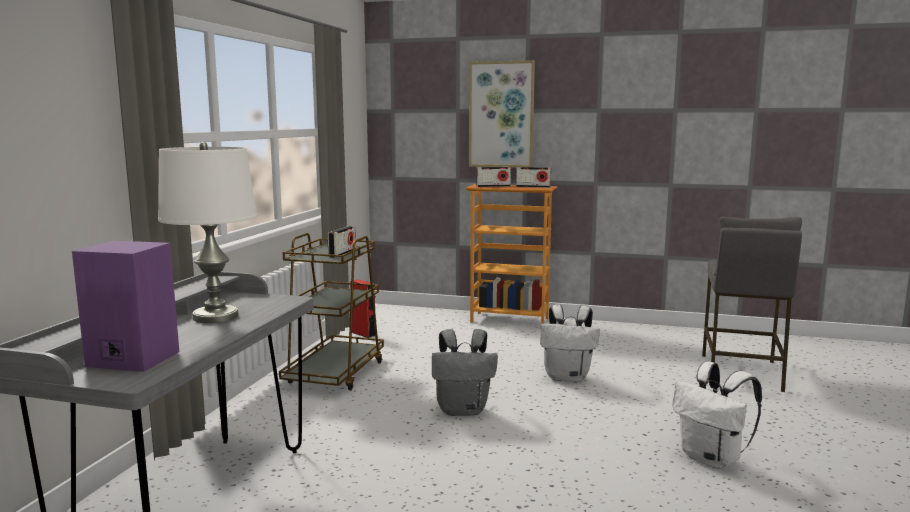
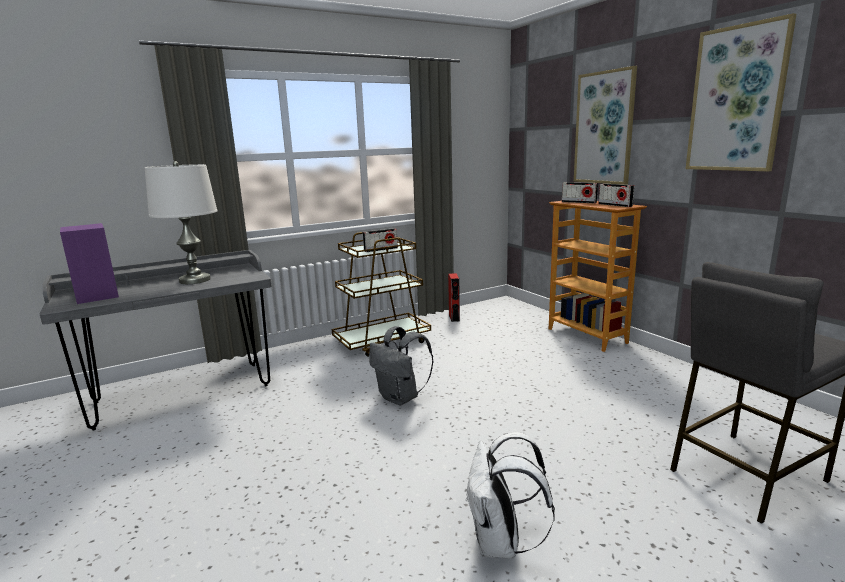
camera: 45 degrees right, 5 degrees up
white backpack [540,305,600,382] -> none
none -> picture [686,13,796,171]

